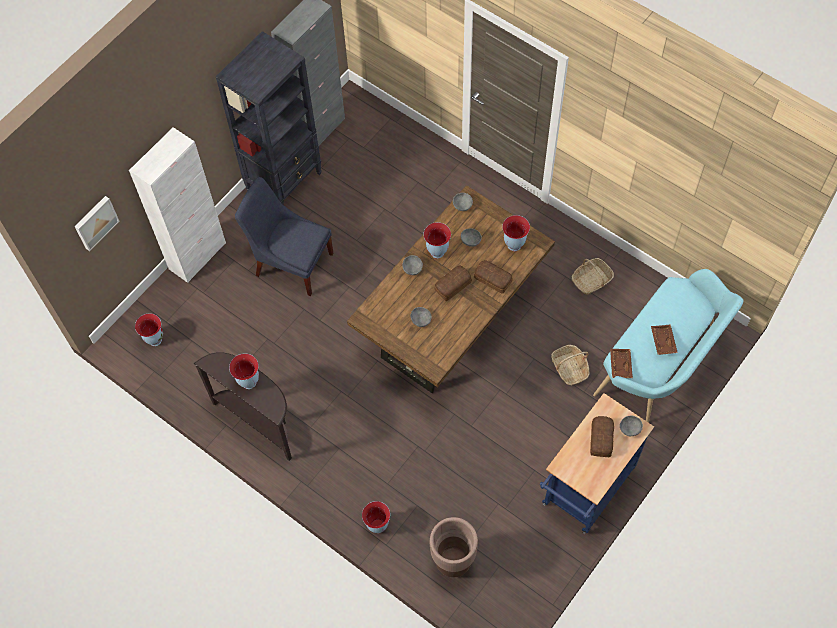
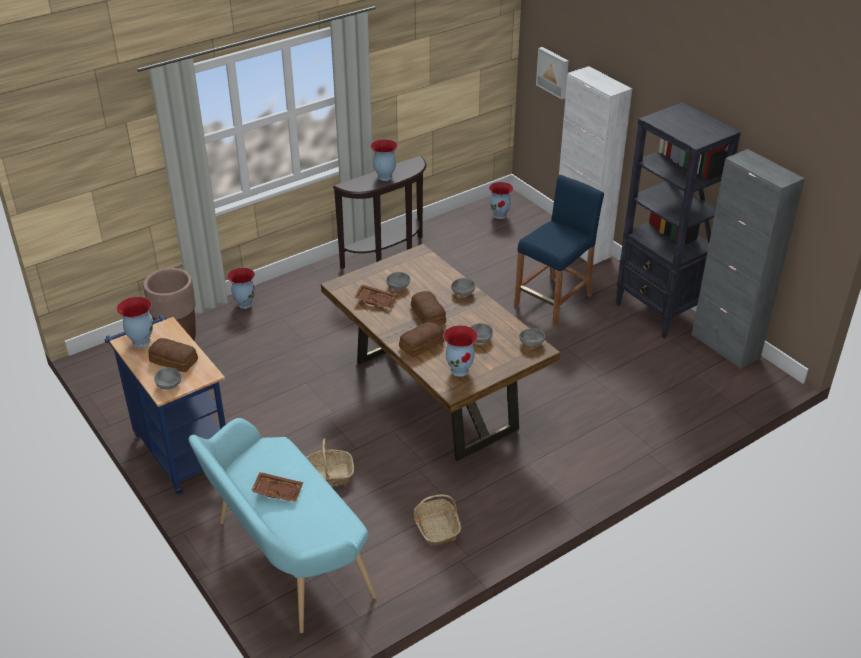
camera: 105 degrees right, 25 degrees down
blue chair [235,177,333,296] -> blue stool [514,175,604,326]
vase [424,222,451,258] -> vase moved to [116,297,153,348]
brown tray [610,348,633,378] -> brown tray moved to [354,284,398,309]

